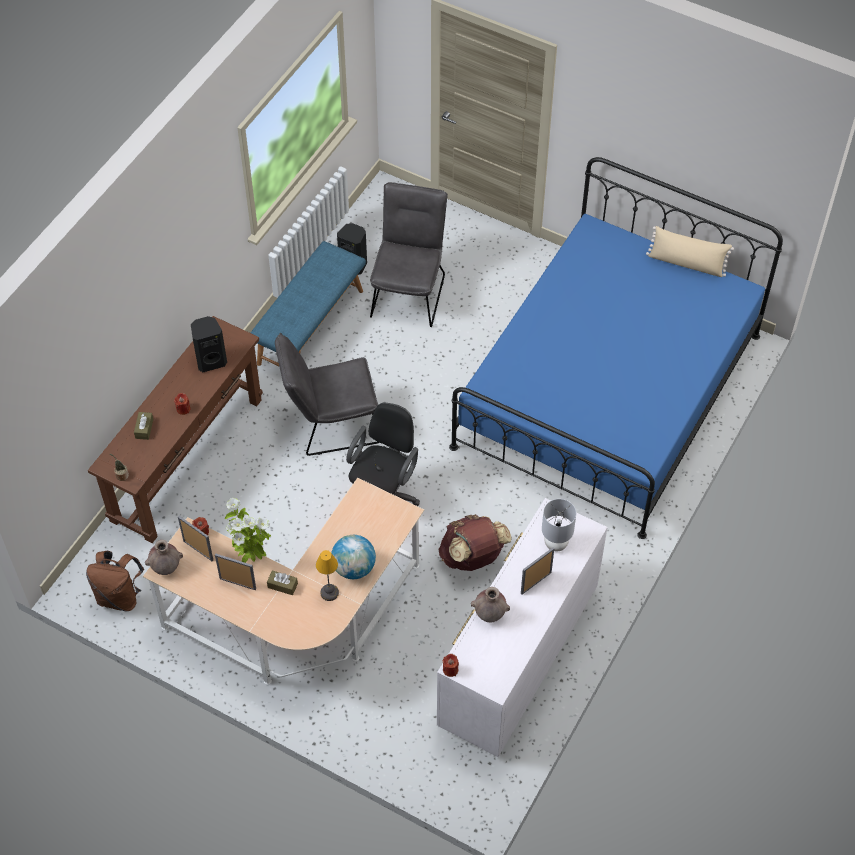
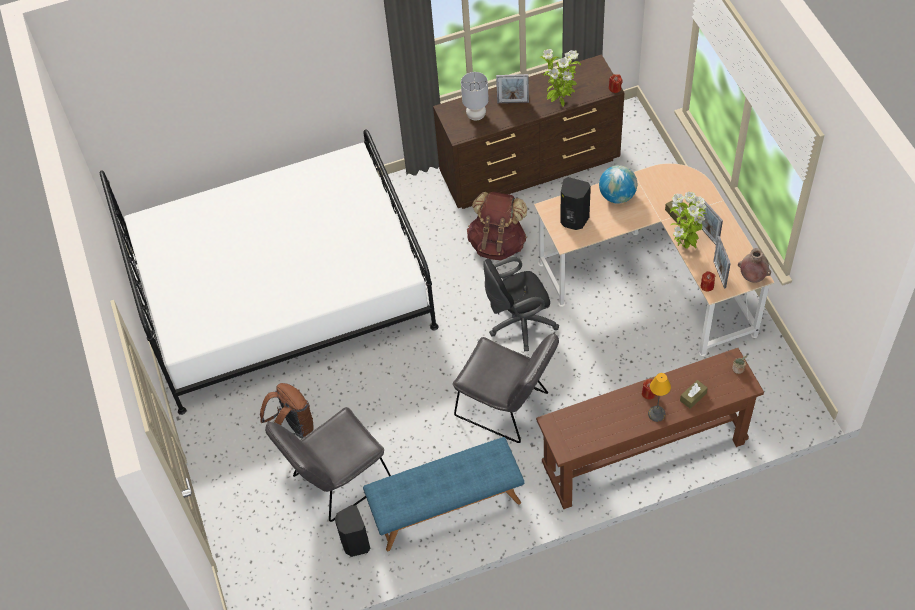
camera: 135 degrees left, 0 degrees up
brown backpack [86,551,144,611] -> brown backpack moved to [260,383,314,439]
black speaker [191,316,227,372] -> black speaker moved to [560,177,591,230]
table lamp [316,550,339,601] -> table lamp moved to [648,373,671,422]
white dresser [437,498,607,757] -> brown dresser [433,54,625,209]
blue bed [449,157,783,539] -> white bed [100,130,439,415]
brown vase [471,587,510,622] -> potted plant [540,49,581,107]
beige pillow [646,226,734,277] -> none

